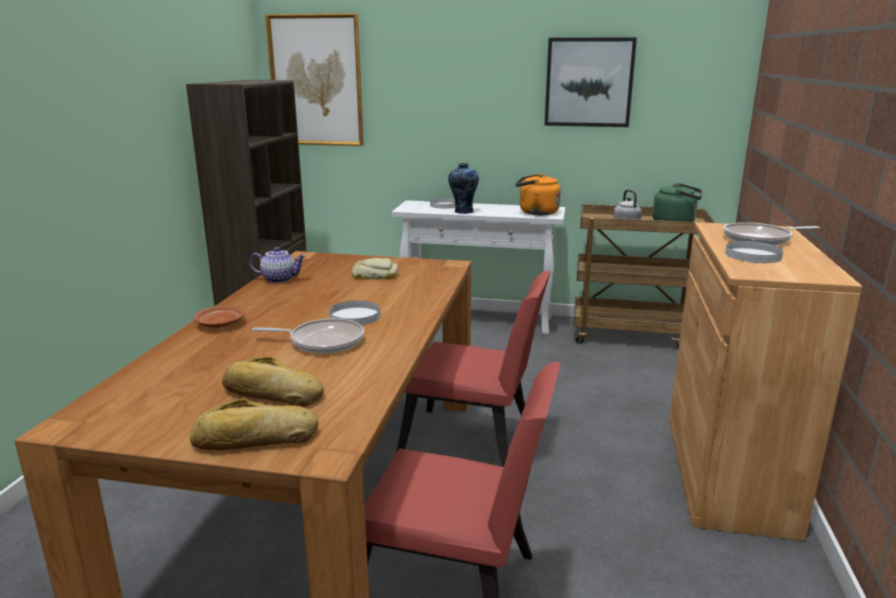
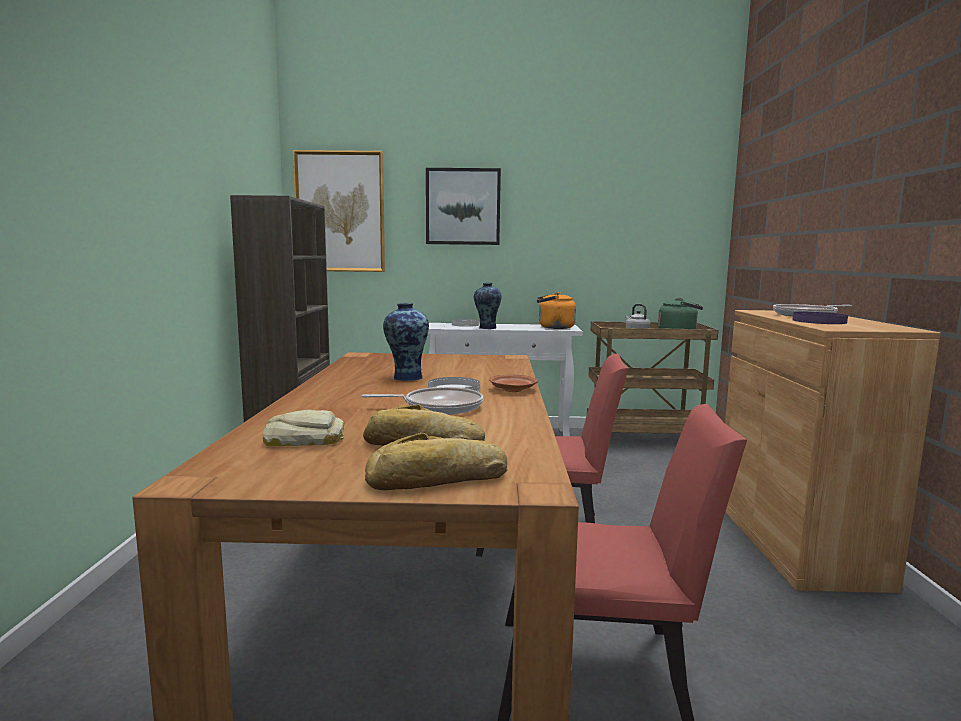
camera: 10 degrees left, 10 degrees down
brown plate [194,306,245,328] -> brown plate moved to [489,375,538,392]
teapot [249,247,306,283] -> none
bread [352,258,398,279] -> bread moved to [263,410,344,446]
picture [544,37,637,127] -> picture moved to [426,168,501,245]
white plate [725,241,783,263] -> purple plate [793,312,848,324]
none -> vase [383,303,429,381]

